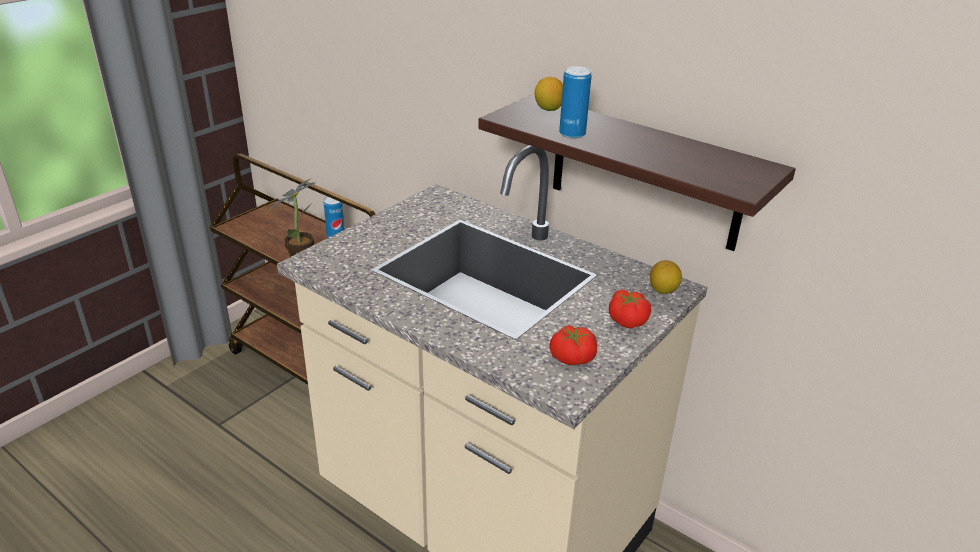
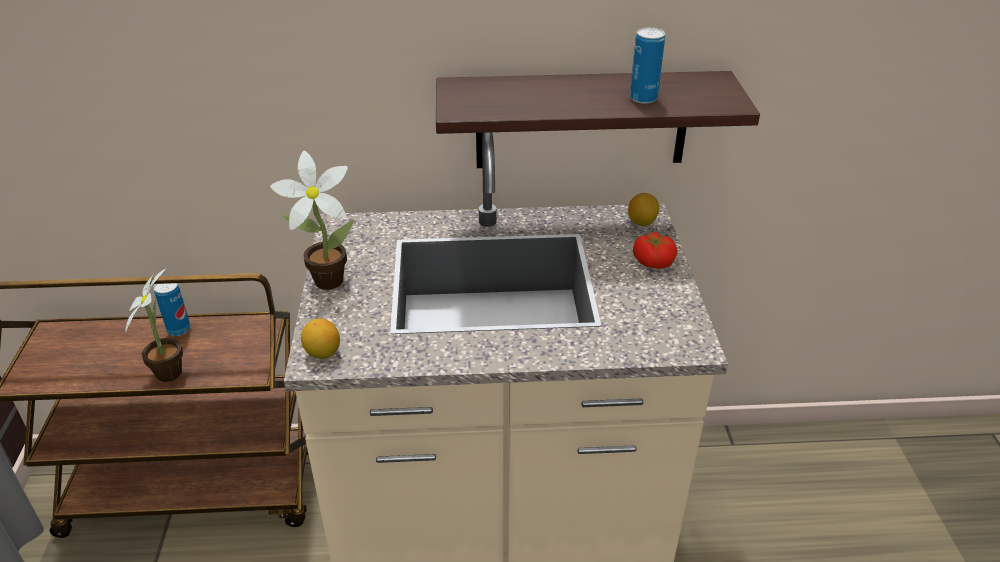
camera: 40 degrees left, 5 degrees up
lemon [534,77,563,111] -> lemon moved to [301,319,340,359]
tomato [549,325,597,365] -> none
can [559,66,592,139] -> can moved to [630,27,665,104]
none -> potted plant [270,151,354,290]

